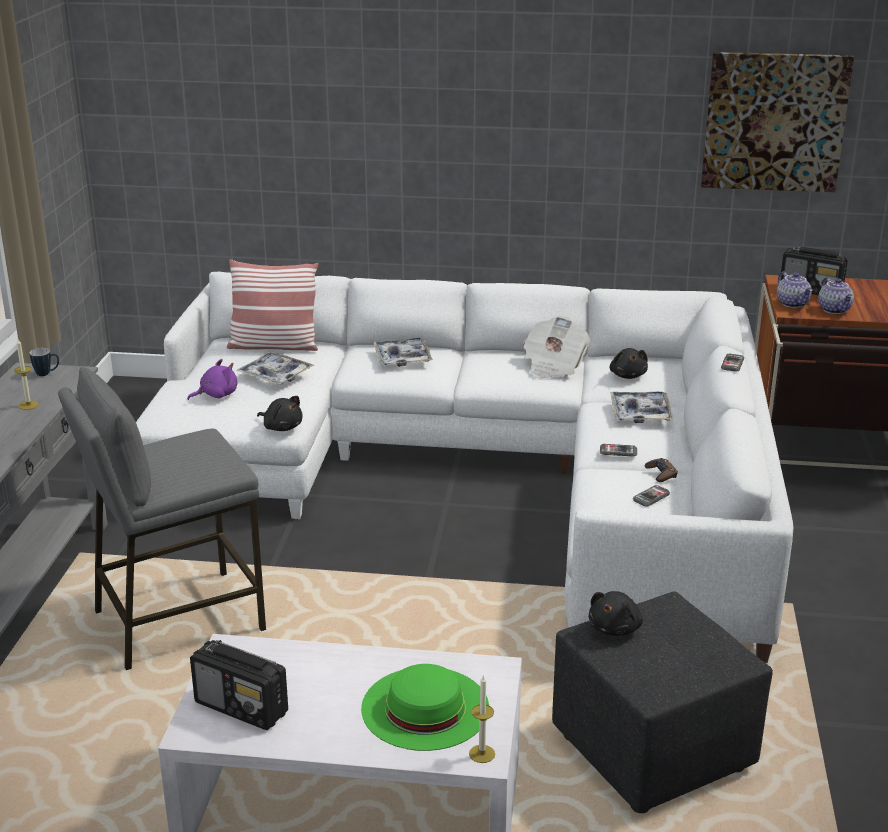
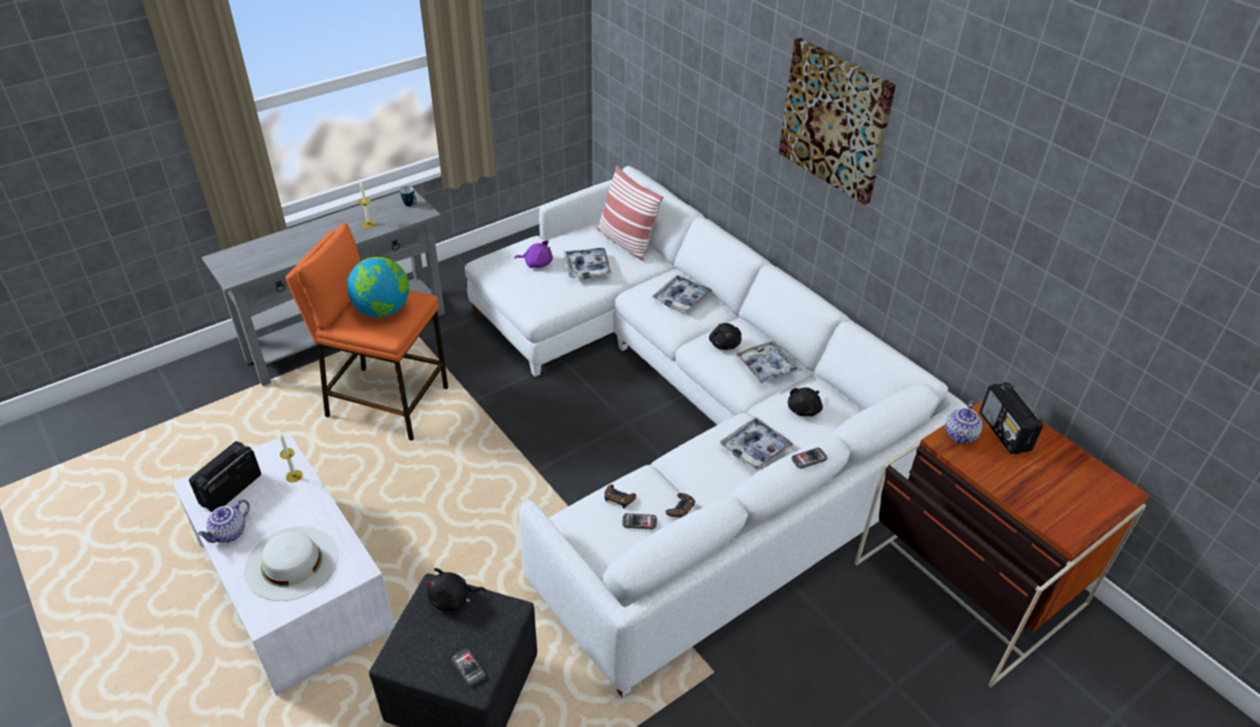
camera: 45 degrees right, 15 degrees up
grey stool [58,367,266,670] -> orange stool [285,223,448,441]
radio [190,640,288,730] -> radio turned 45 degrees clockwise [189,441,261,512]
black plush toy [257,396,303,431] -> black plush toy moved to [709,323,741,350]
green hat [361,664,489,751] -> white hat [244,526,338,601]
candle [469,675,495,763] -> candle moved to [280,434,303,482]
newspaper [523,316,590,378] -> tray [735,341,801,384]
phone [600,444,637,457] -> phone moved to [452,649,485,685]
picture [701,52,854,192] -> picture moved to [779,38,896,205]
teapot [818,277,854,314] -> teapot moved to [197,499,250,543]
none -> globe [347,257,409,317]
none -> brown game controller [604,484,636,508]

